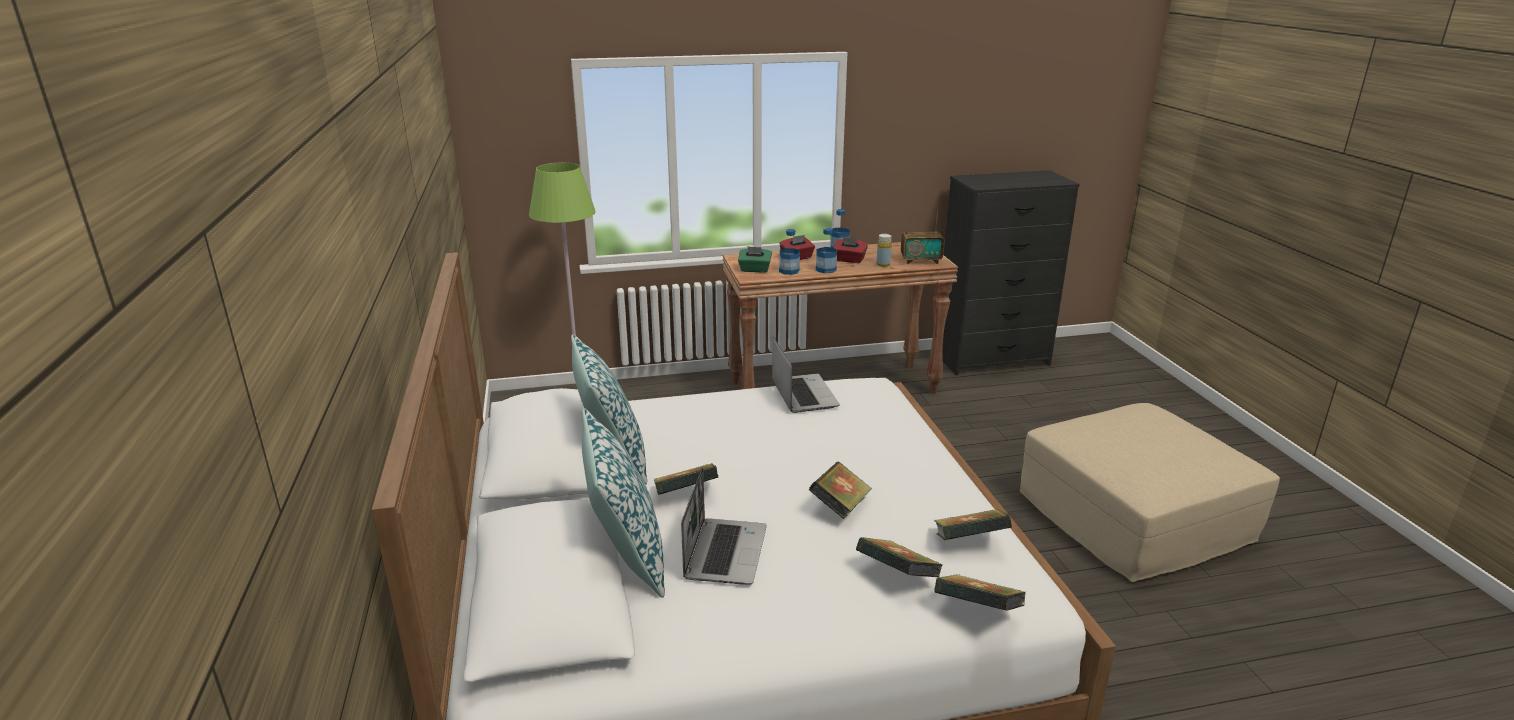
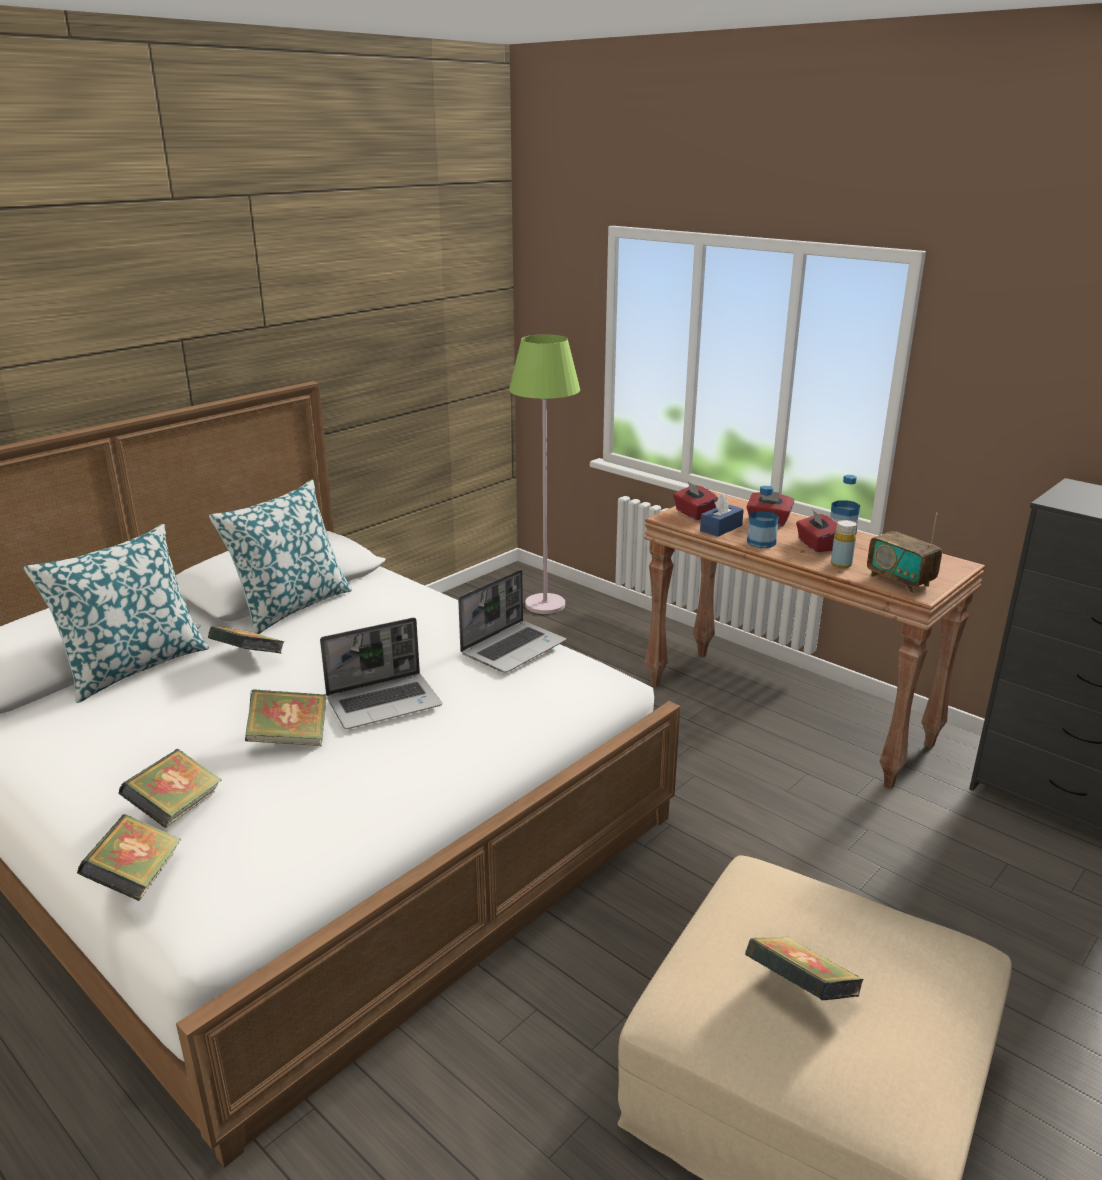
camera: 55 degrees right, 0 degrees up
laptop [681,467,767,585] -> laptop moved to [320,618,442,729]
green tissue box [738,246,772,273] -> red tissue box [673,482,718,520]
bottle [779,229,800,275] -> blue tissue box [700,494,744,537]
book [934,509,1012,540] -> book moved to [745,936,864,1000]

